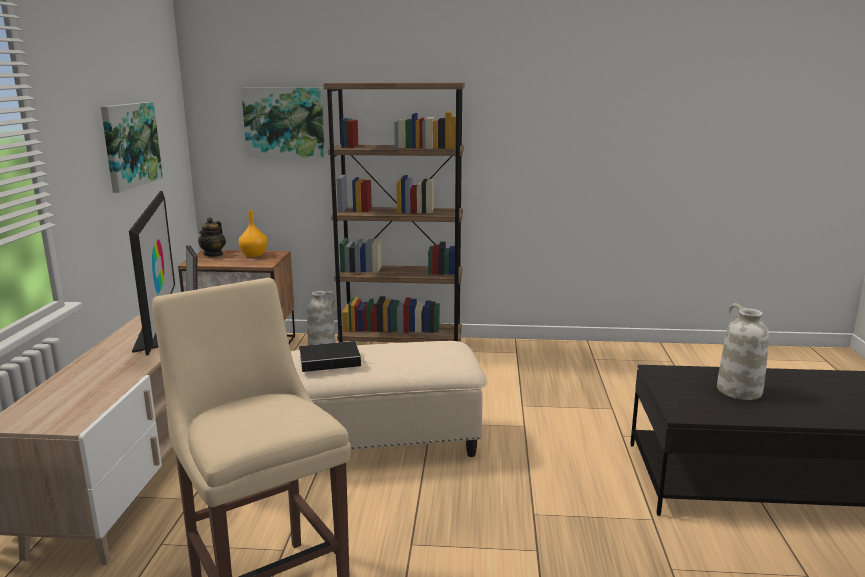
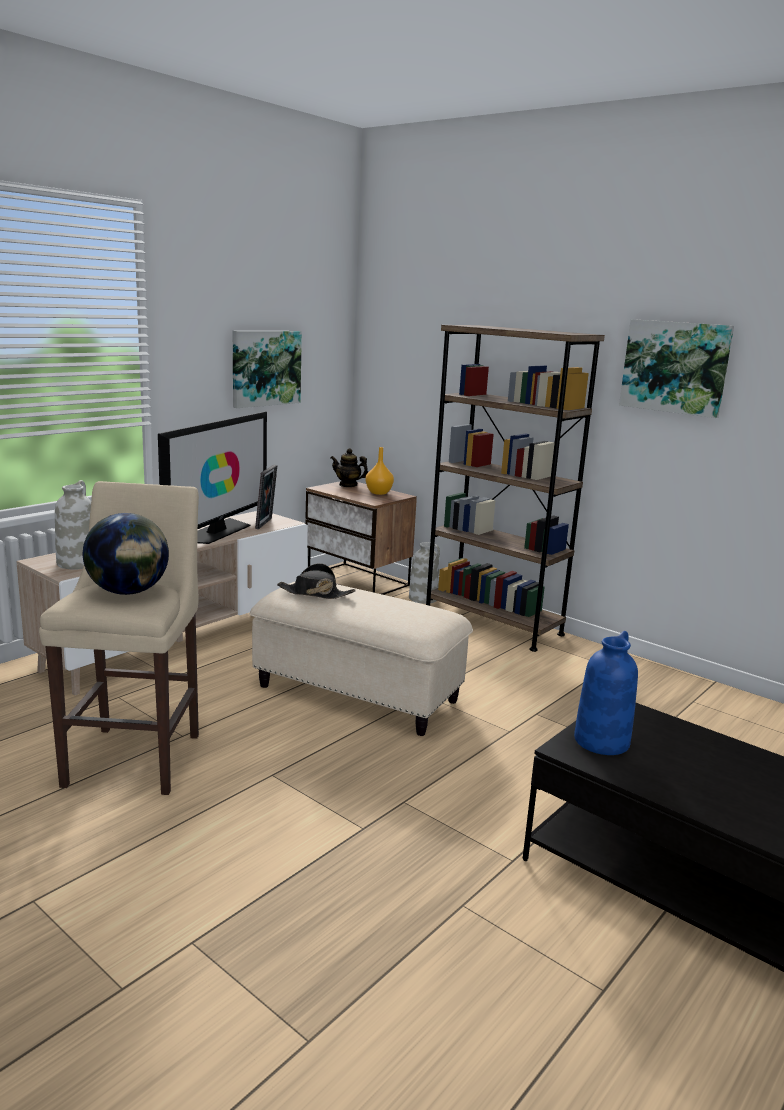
camera: 35 degrees right, 0 degrees up
teapot [198,217,226,257] -> teapot turned 60 degrees clockwise [331,448,368,487]
picture [241,88,325,158] -> picture moved to [619,319,734,418]
book [299,341,370,372] -> black hat [277,563,356,599]
white vase [717,303,769,400] -> white vase moved to [55,480,91,569]
none -> globe [83,513,169,595]
none -> blue vase [574,631,638,755]

